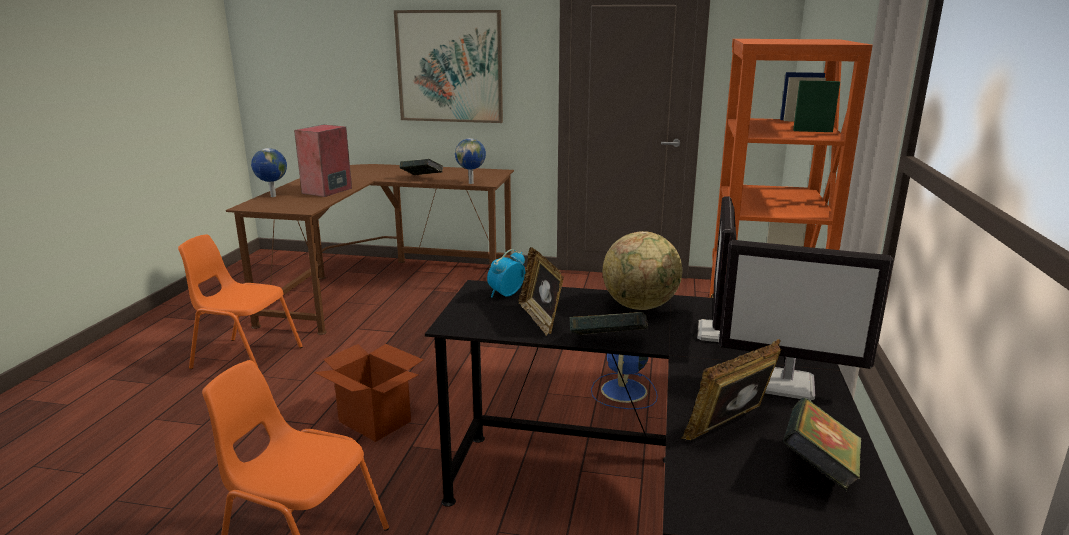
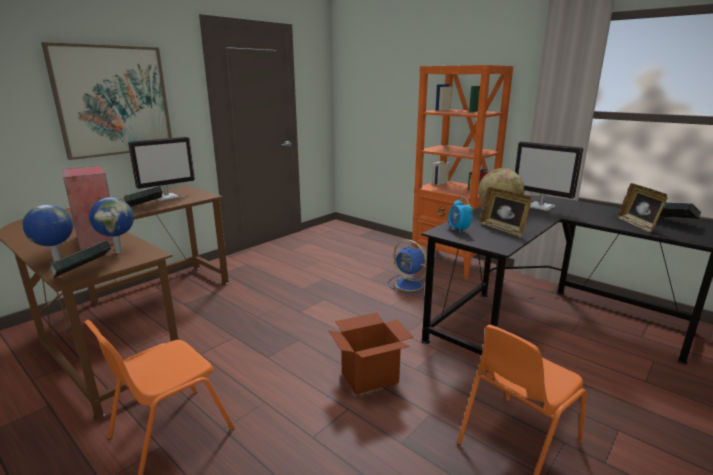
camera: 60 degrees left, 0 degrees up
globe [455,138,486,184] -> globe moved to [89,197,134,253]
picture frame [519,247,564,336] -> picture frame turned 45 degrees clockwise [479,187,531,237]
book [570,312,648,335] -> book moved to [48,240,111,278]
monitor [719,240,894,401] -> monitor moved to [128,137,195,201]

